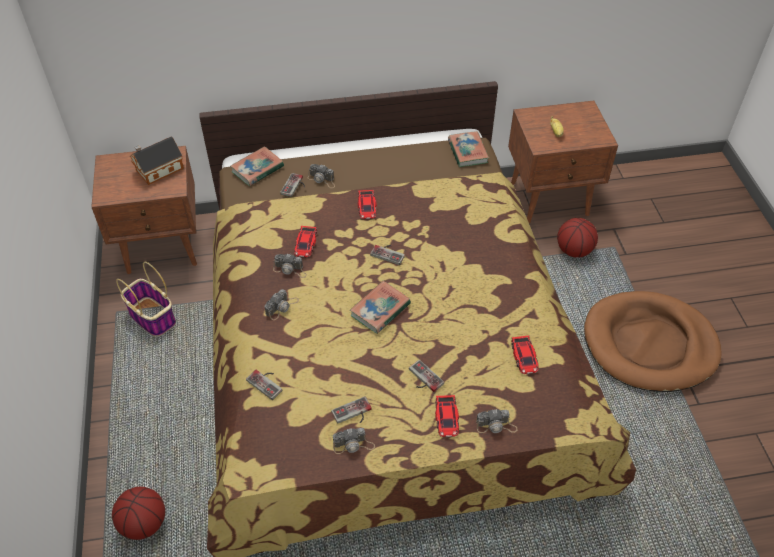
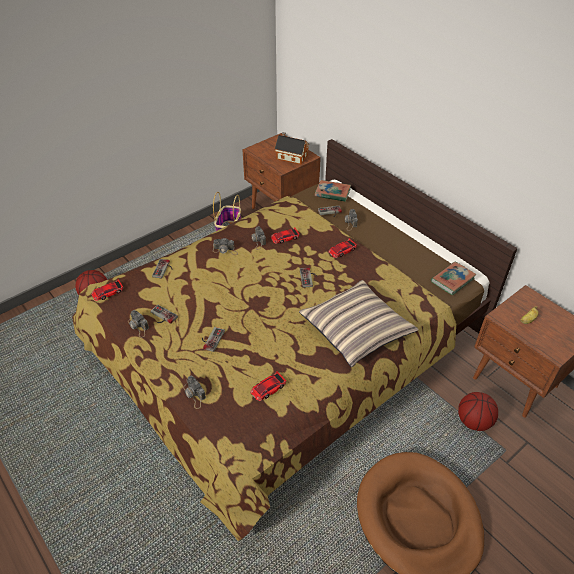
camera: 60 degrees right, 5 degrees down
book [350,281,411,334] -> none
toy car [435,395,459,437] -> toy car moved to [91,279,123,301]
none -> pillow [299,280,419,367]

